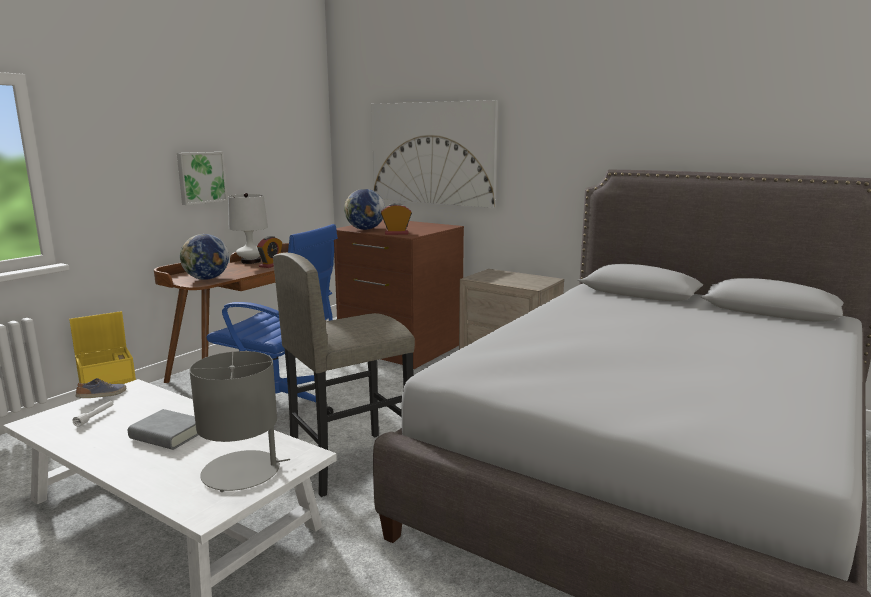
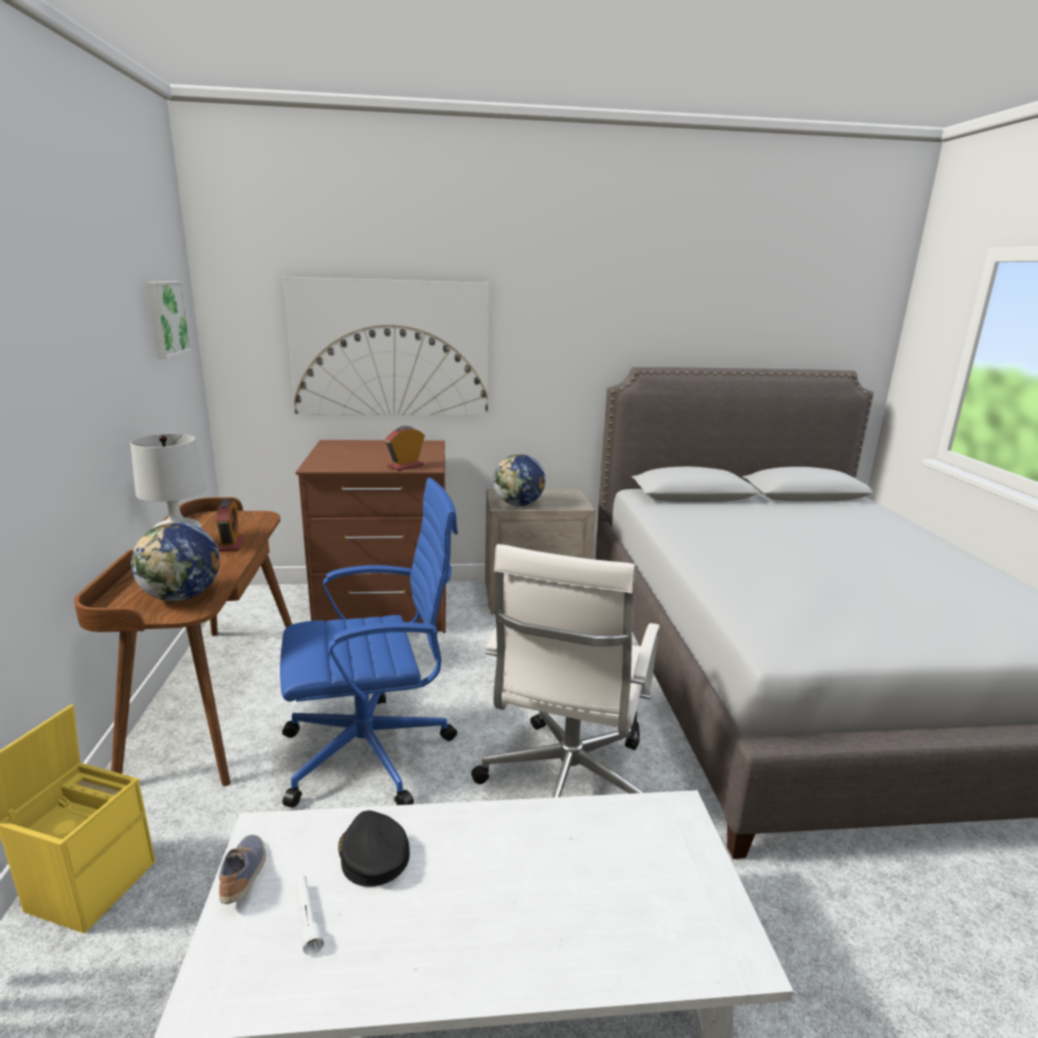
camera: 40 degrees left, 5 degrees up
grey book [128,409,198,450] -> none
picture [177,152,228,205] -> picture moved to [145,281,192,359]
grey table lamp [190,351,290,492] -> none
grey stool [273,253,415,497] -> white office chair [471,544,660,797]
globe [344,189,385,230] -> globe moved to [493,454,546,506]
none -> black cap [338,810,410,887]

